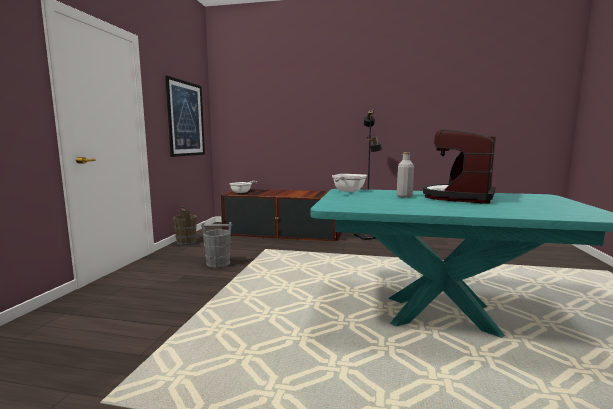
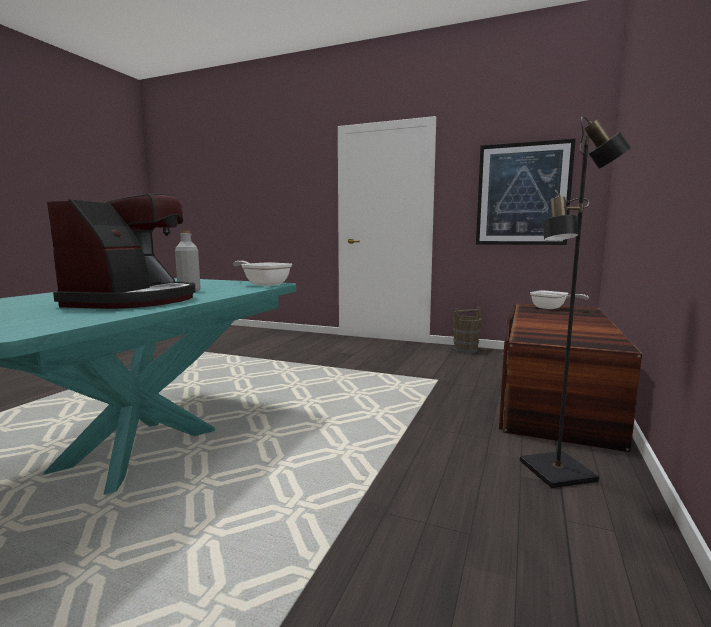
camera: 100 degrees right, 0 degrees up
grey bucket [201,222,232,268] -> none
coffee machine [423,129,496,204] -> coffee machine turned 60 degrees clockwise [47,194,196,309]

